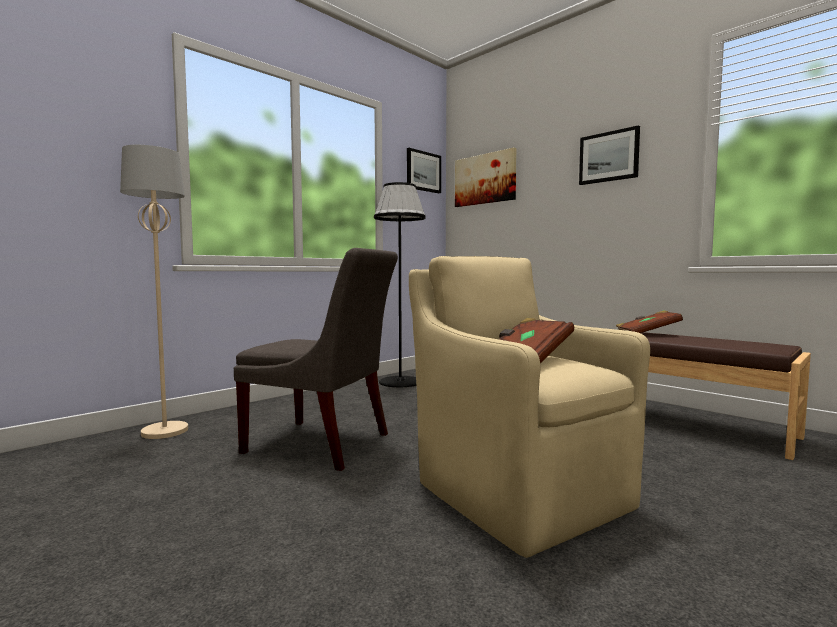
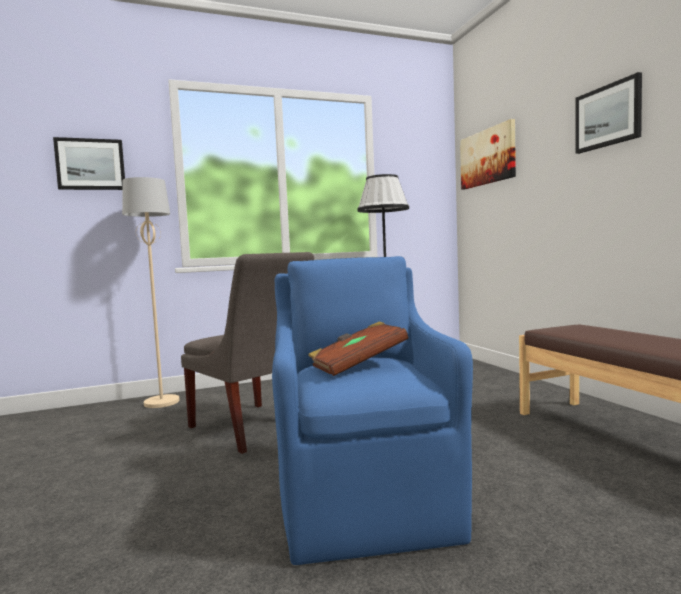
camera: 25 degrees right, 0 degrees up
picture [407,148,441,193] -> picture moved to [53,137,125,190]
beige armchair [409,256,650,558] -> blue armchair [272,256,473,565]
brown book [616,310,683,333] -> none

